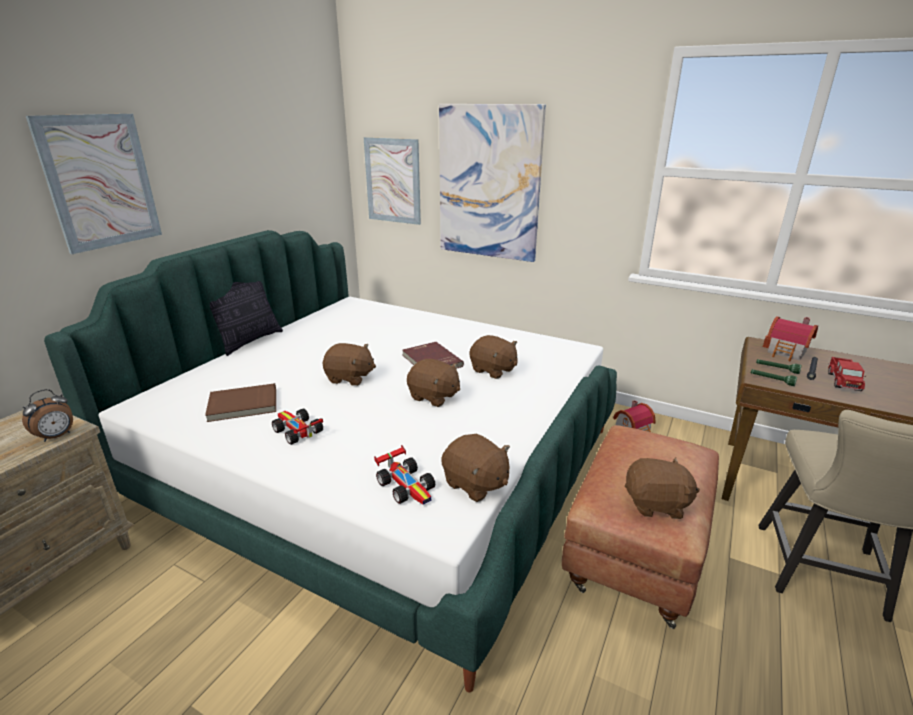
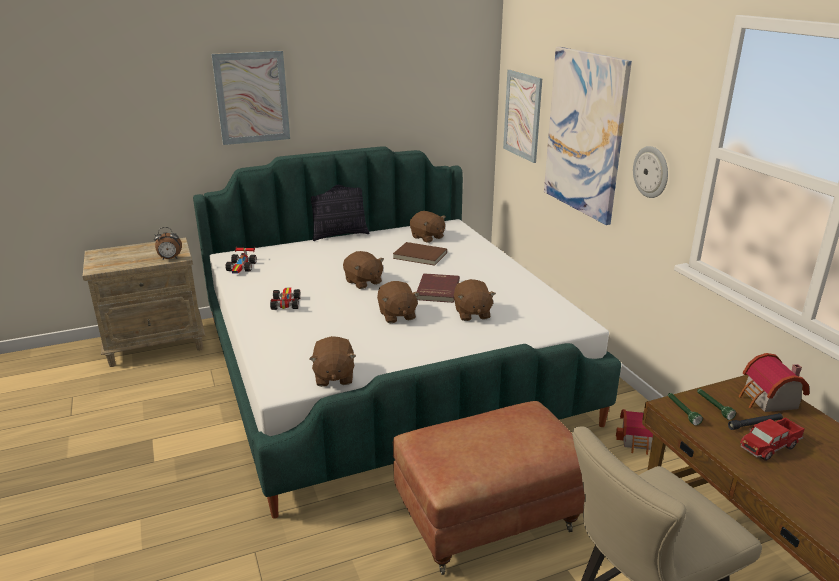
camera: 40 degrees right, 0 degrees up
brown book [205,383,276,422] -> brown book moved to [393,242,447,266]
toy car [374,445,435,505] -> toy car moved to [225,246,257,274]
brown plush toy [625,457,700,519] -> brown plush toy moved to [410,211,446,243]
none -> wall clock [633,146,668,198]

